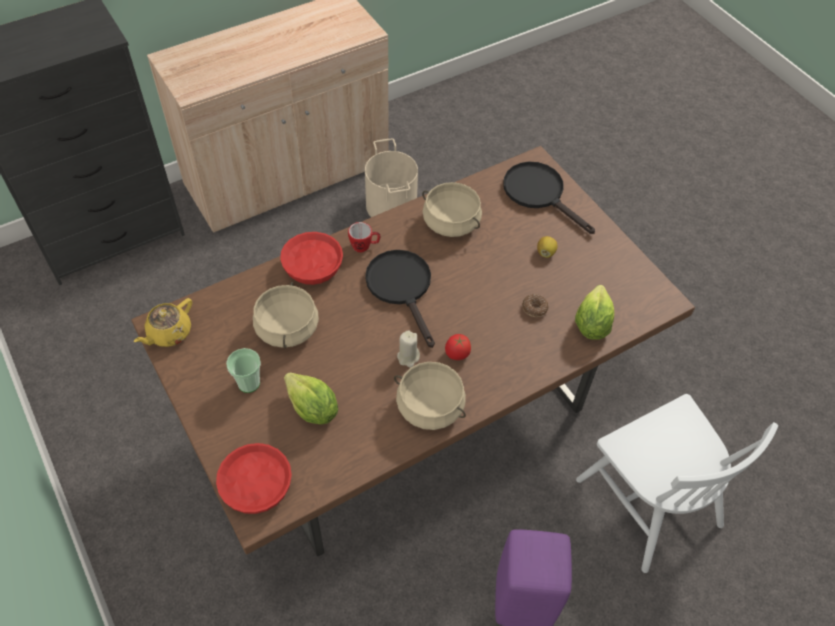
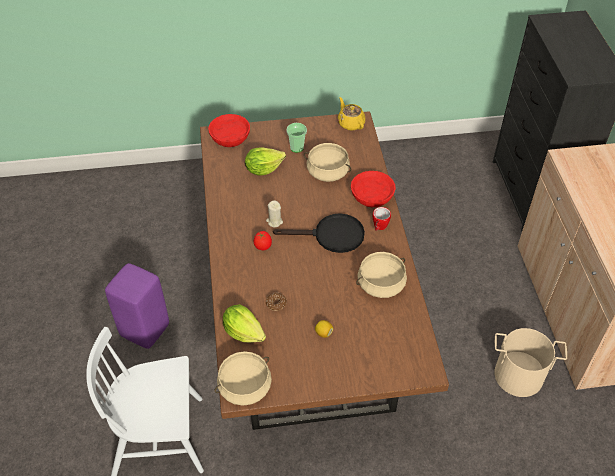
camera: 115 degrees right, 5 degrees down
beige cooking pot [394,362,466,430] -> beige cooking pot moved to [214,351,272,406]
black frying pan [503,162,595,234] -> none

